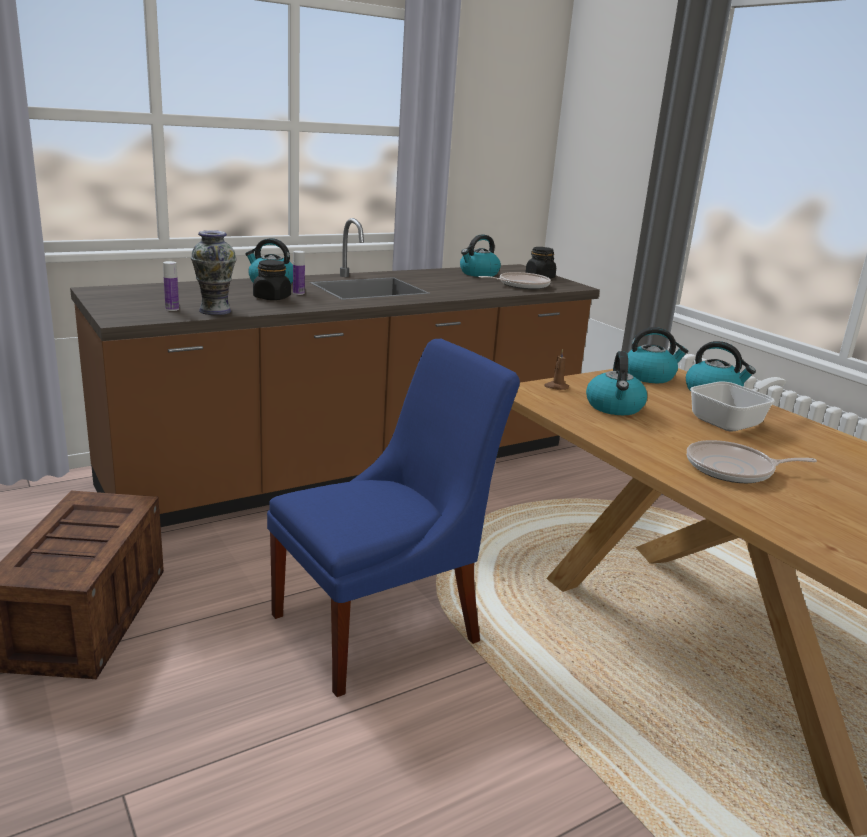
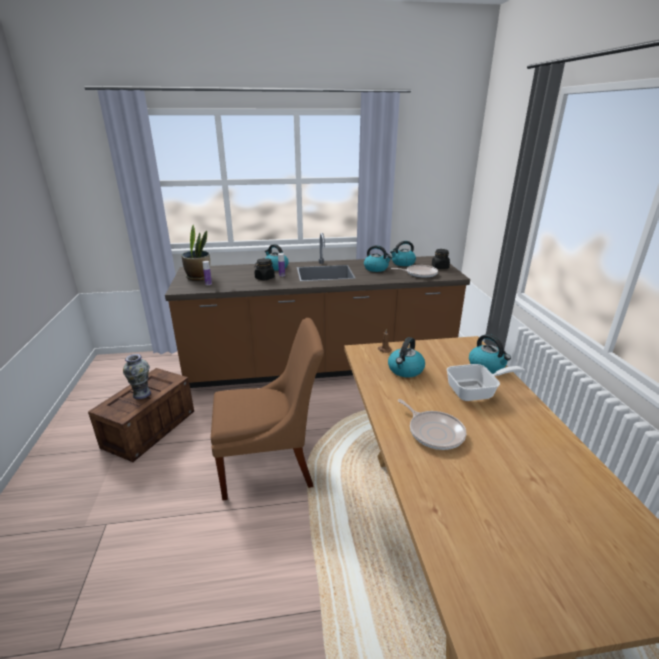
camera: 25 degrees right, 5 degrees up
vase [191,230,237,315] -> vase moved to [123,354,151,399]
blue chair [267,339,520,697] -> brown chair [211,318,324,501]
kettle [627,327,688,383] -> kettle moved to [364,245,392,272]
frying pan [687,440,817,483] -> frying pan turned 150 degrees counterclockwise [398,399,466,450]
none -> potted plant [181,225,210,281]

